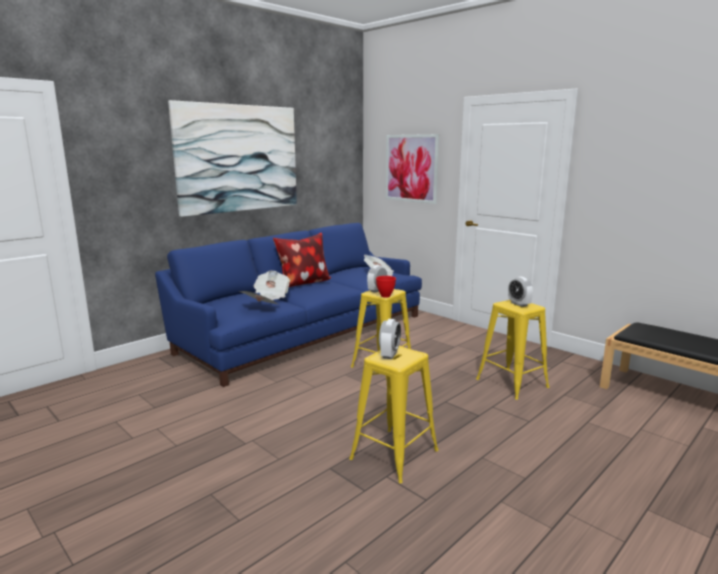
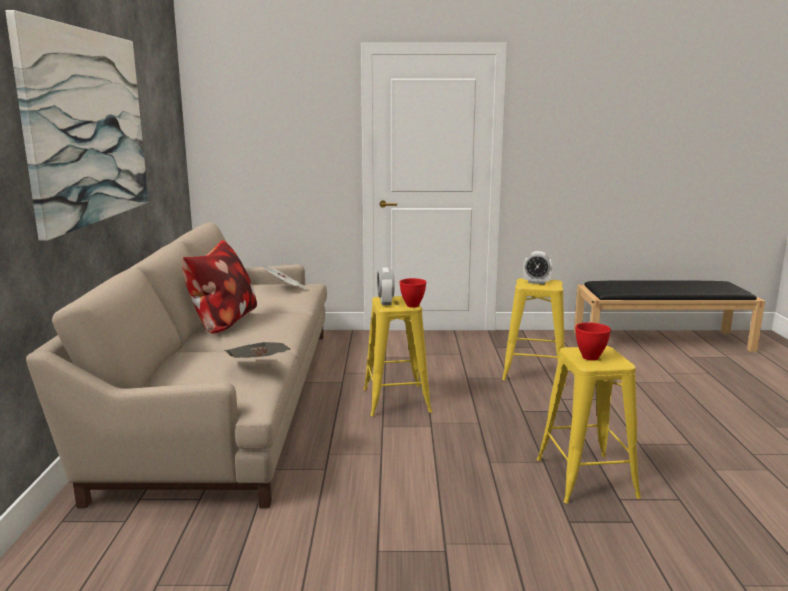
camera: 45 degrees left, 0 degrees up
blue sofa [155,223,422,387] -> beige sofa [26,222,327,508]
newspaper [253,271,290,300] -> none
alarm clock [379,319,401,359] -> red bowl [575,322,611,361]
picture [385,134,439,204] -> none

